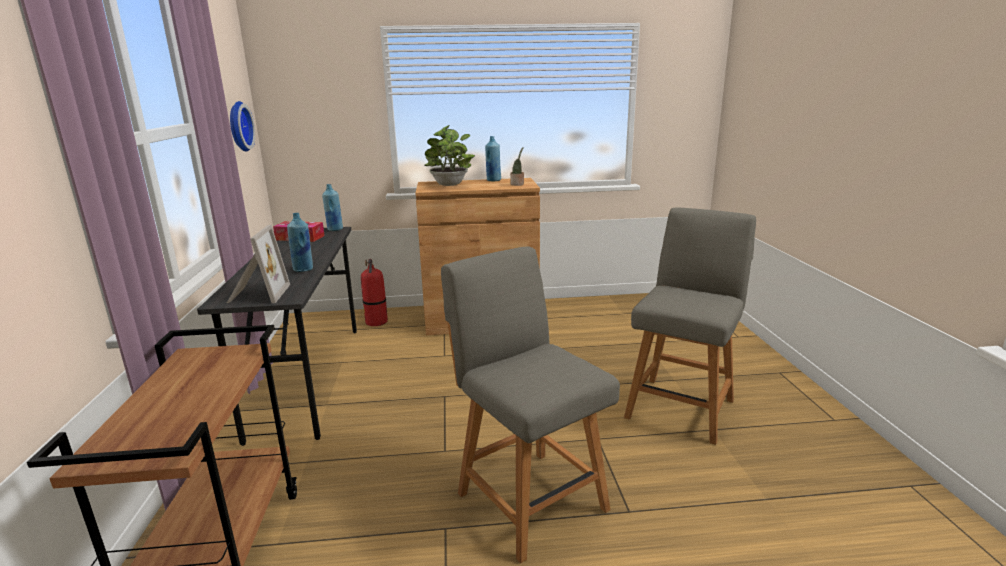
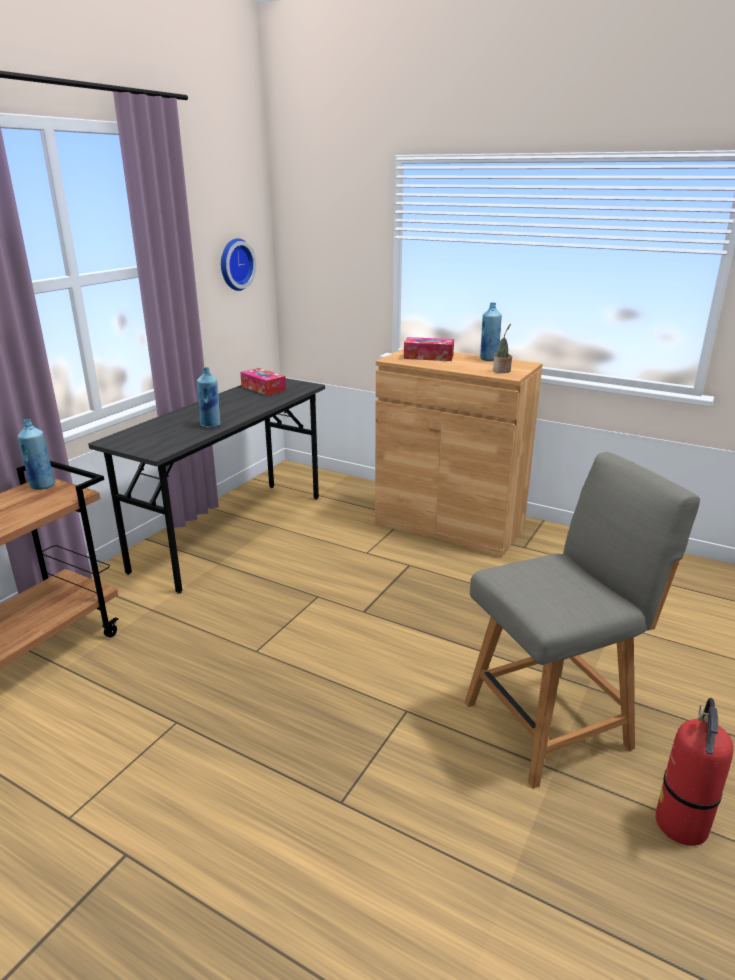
camera: 35 degrees right, 5 degrees up
picture frame [227,225,290,303] -> none
blue bottle [322,184,343,231] -> blue bottle moved to [18,419,56,490]
fire extinguisher [361,259,388,326] -> fire extinguisher moved to [656,698,734,846]
potted plant [425,125,475,186] -> tissue box [404,337,454,361]
grey chair [441,246,620,563] -> none

